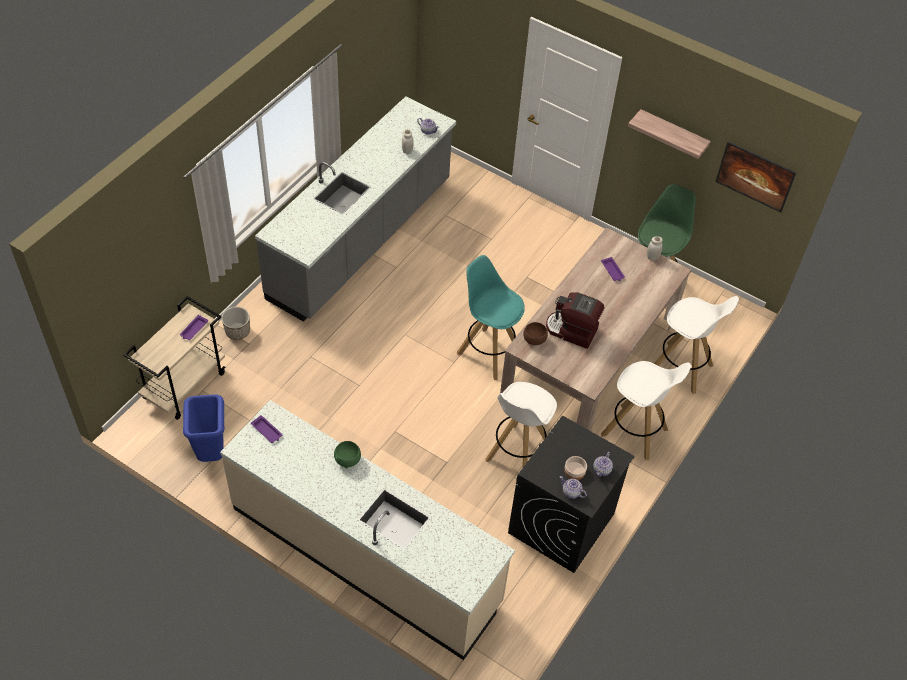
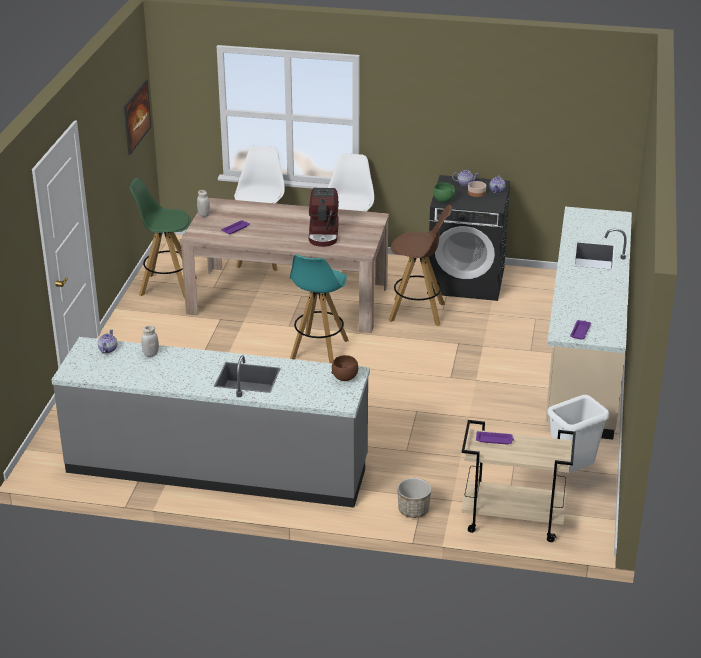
camera: 110 degrees left, 20 degrees down
blue trash can [183,395,224,462] -> white trash can [548,395,609,473]
green bowl [334,441,361,469] -> green bowl moved to [433,183,455,202]
white stool [485,382,557,468] -> brown stool [388,205,452,326]
brown bowl [523,322,548,345] -> brown bowl moved to [331,355,358,381]
shelf [628,109,711,159] -> none

